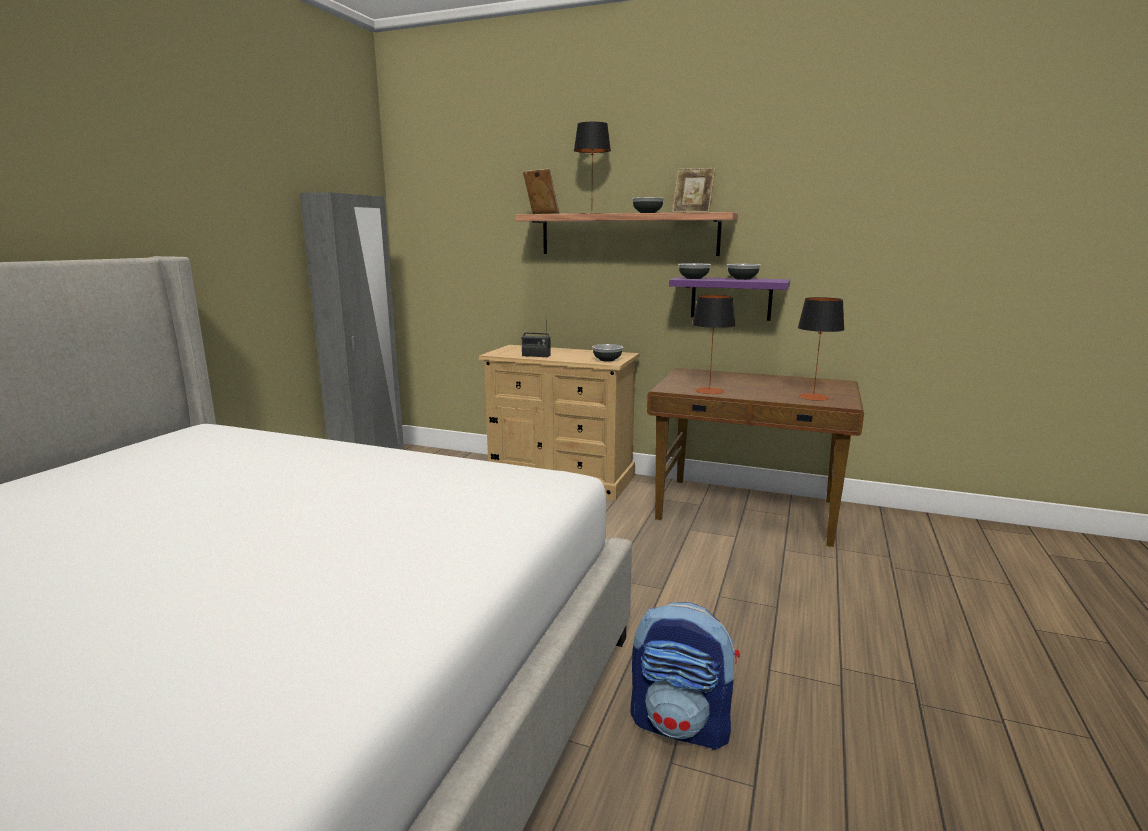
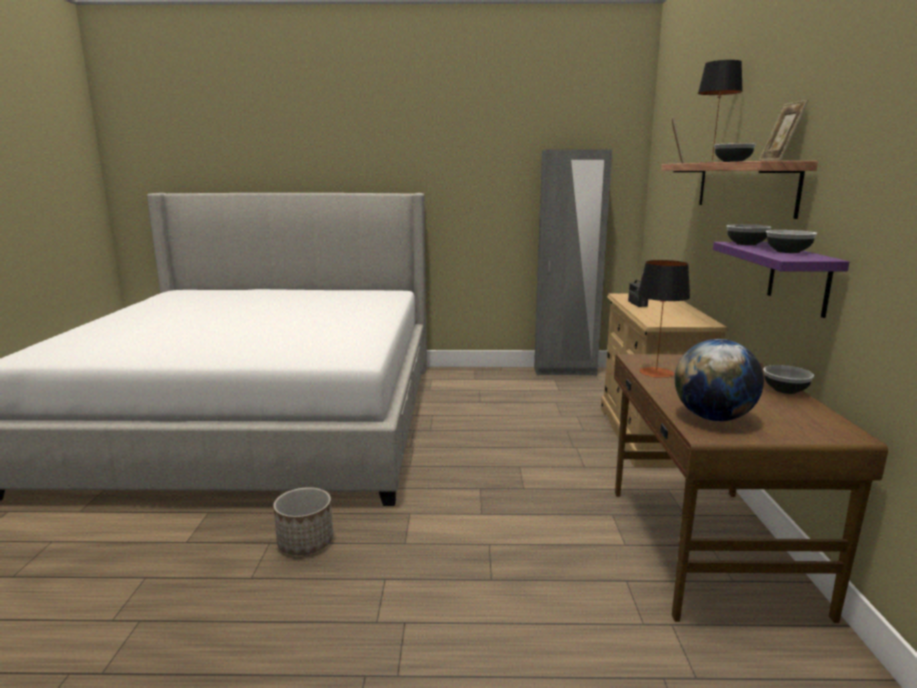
camera: 70 degrees right, 0 degrees up
bowl [592,344,623,362] -> bowl moved to [763,365,814,394]
backpack [631,602,740,750] -> planter [273,487,333,555]
table lamp [798,297,845,401] -> globe [675,339,764,421]

